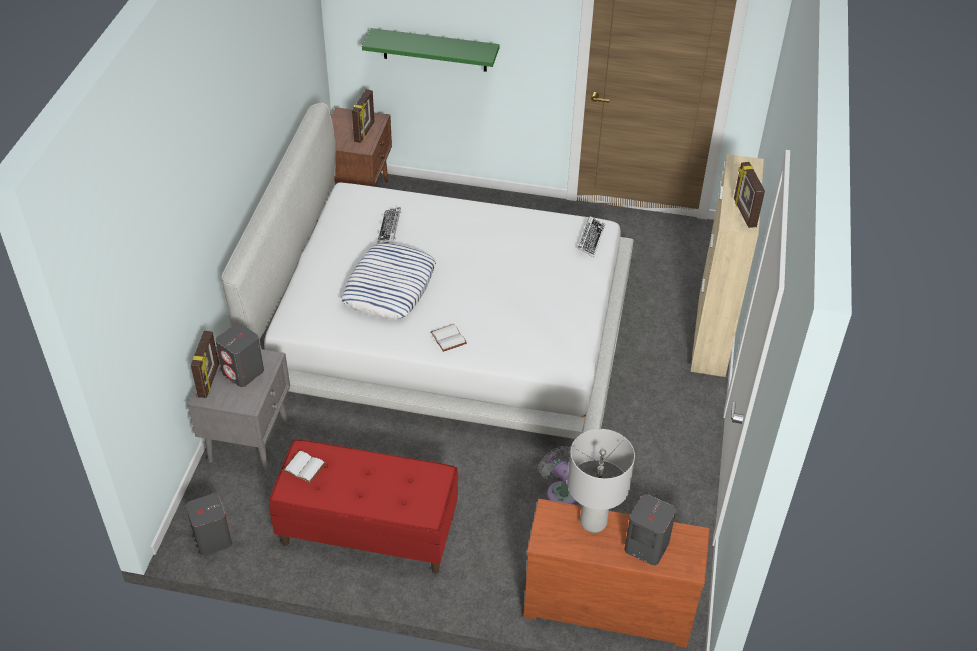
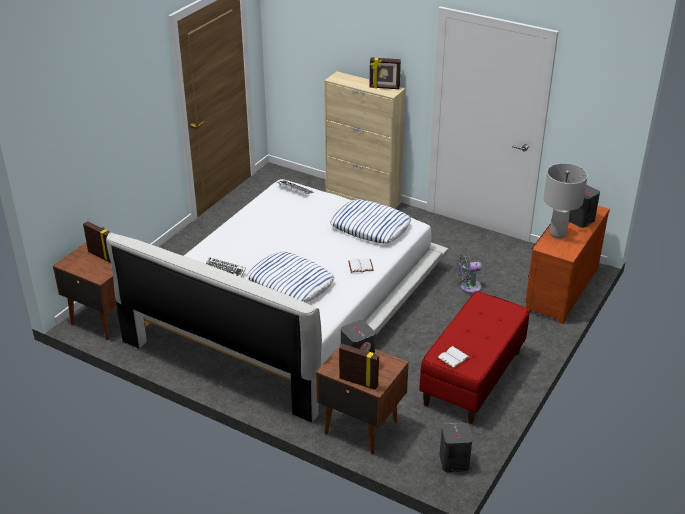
camera: 70 degrees left, 10 degrees down
grey nightstand [187,346,290,473] -> brown nightstand [316,345,409,454]
green shelf [362,28,499,72] -> none
none -> pillow [330,199,411,243]

